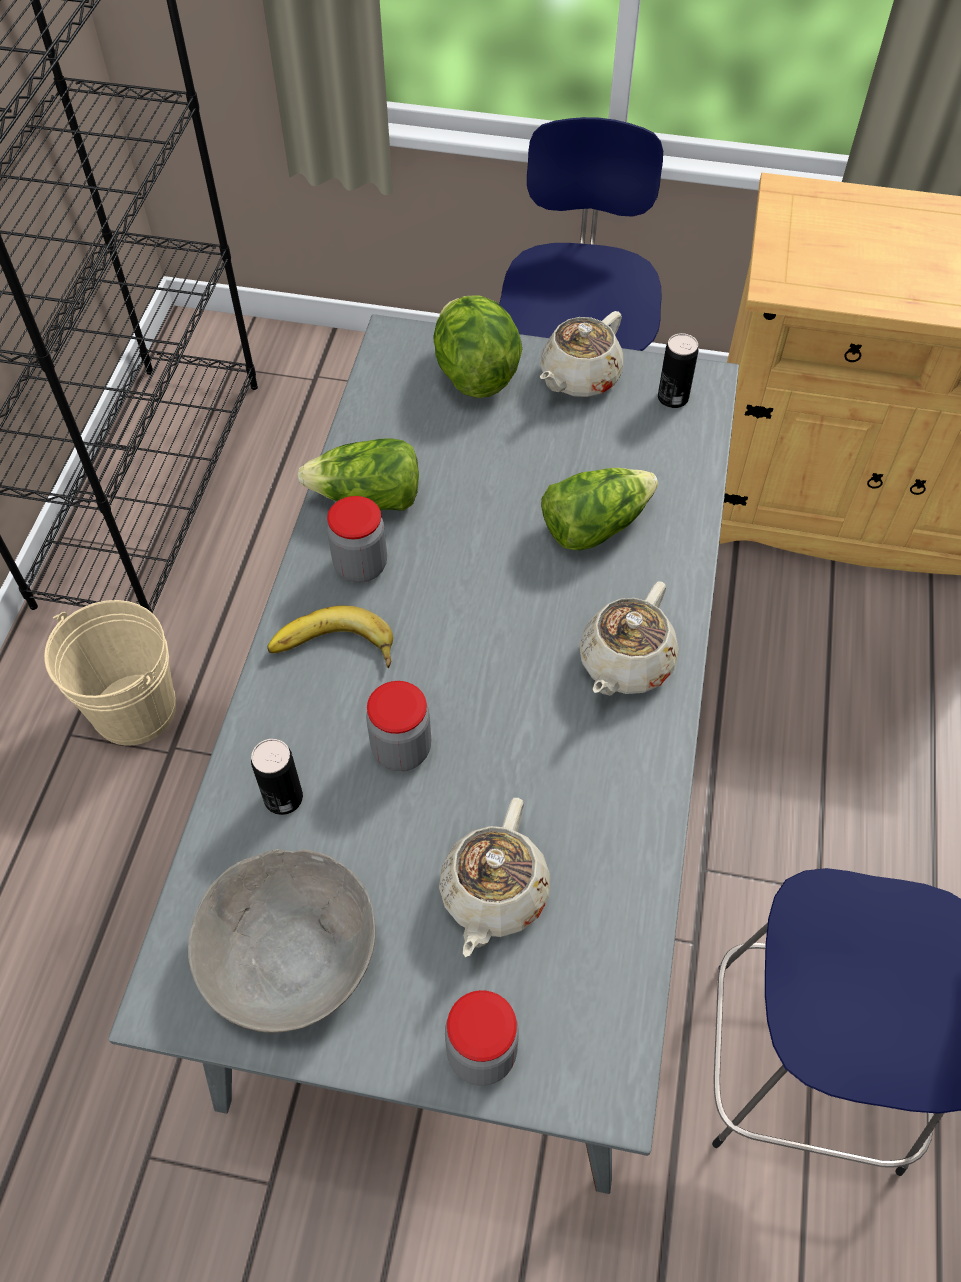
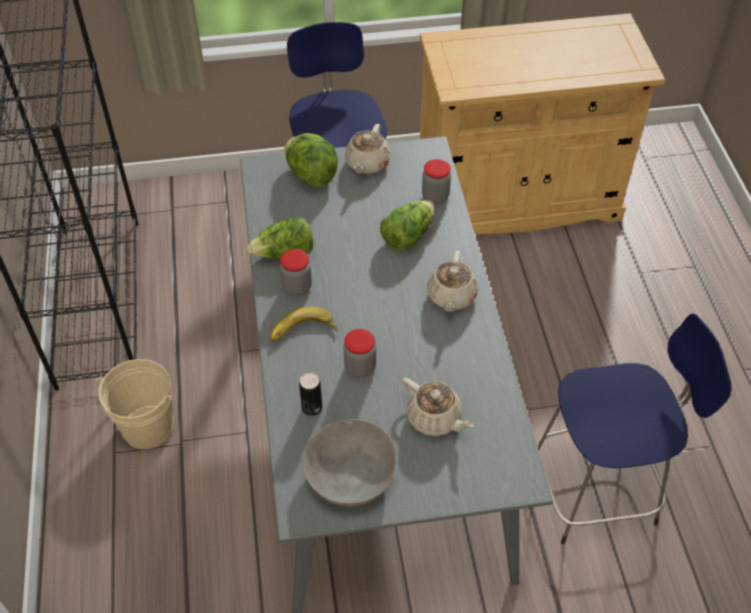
camera: 20 degrees left, 5 degrees down
beige teapot [439,798,550,957] -> beige teapot turned 45 degrees counterclockwise [402,378,474,436]
jar [445,990,519,1086] -> jar moved to [422,159,451,204]
can [658,333,698,408] -> none

